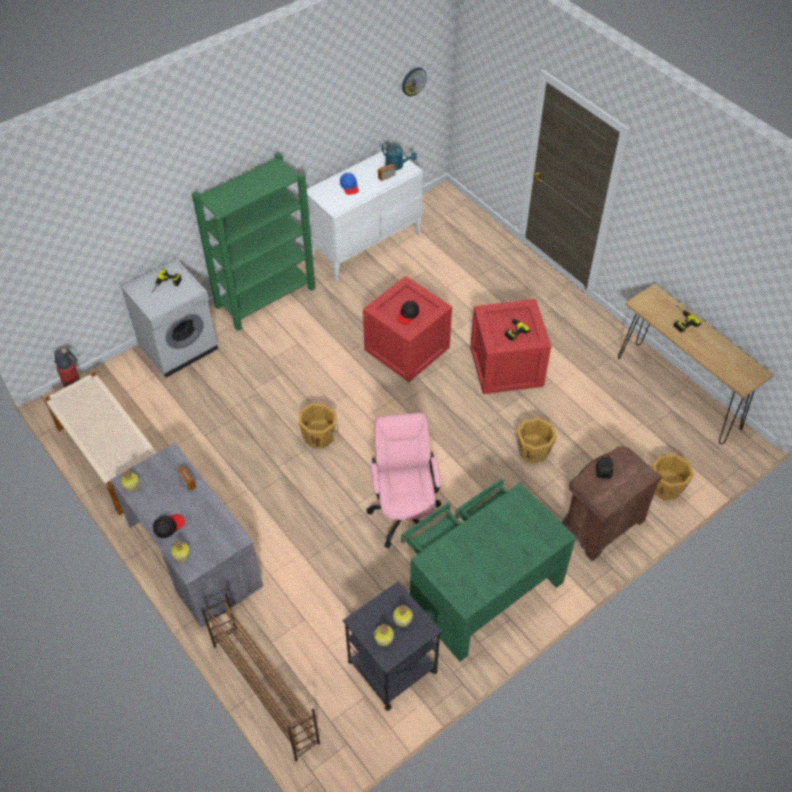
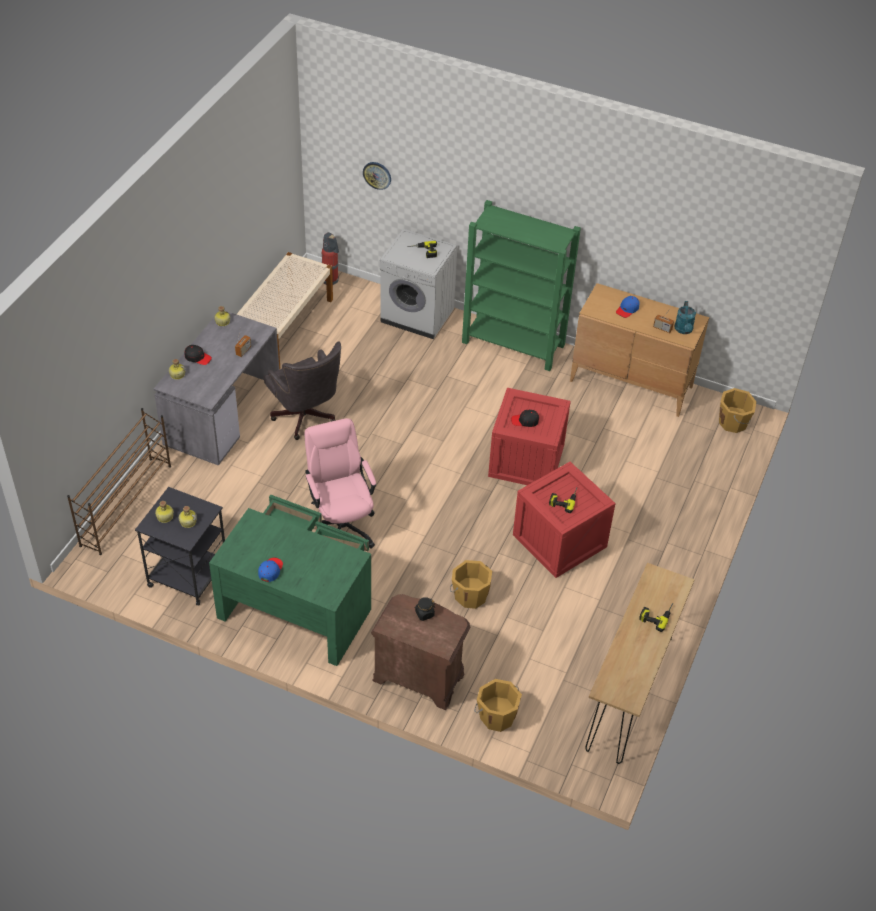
camera: 60 degrees right, 5 degrees down
orange bucket [299,403,339,448] -> orange bucket moved to [719,388,757,433]
white cabinet [307,150,423,281] -> brown cabinet [570,283,710,417]
pink office chair [366,413,441,548] -> pink office chair turned 75 degrees counterclockwise [305,418,376,549]
wall clock [402,67,427,96] -> wall clock moved to [363,162,391,190]
none -> blue cap [258,558,283,582]
none -> grey office chair [264,342,341,440]

